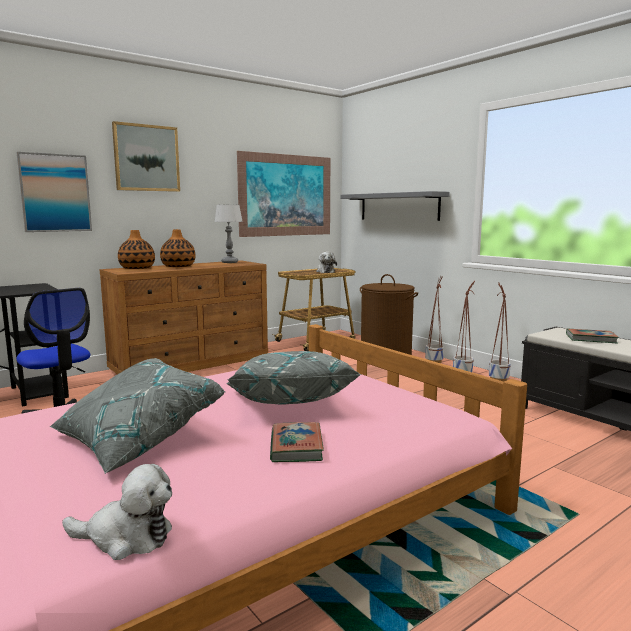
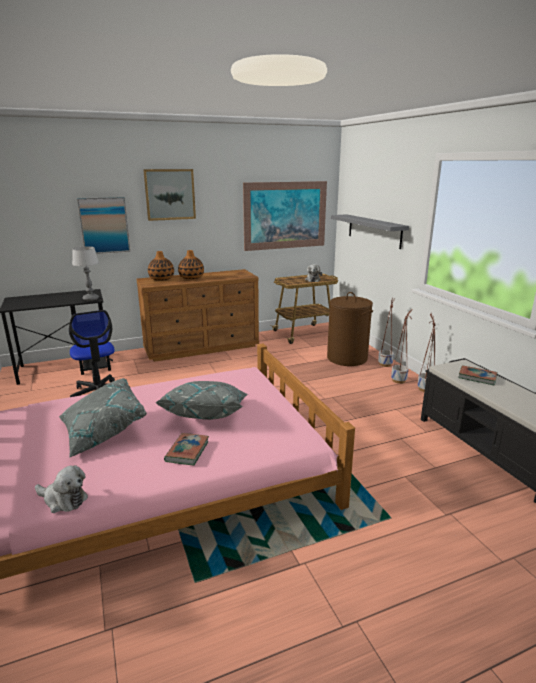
camera: 15 degrees right, 10 degrees up
table lamp [215,204,243,263] -> table lamp moved to [72,246,99,301]

